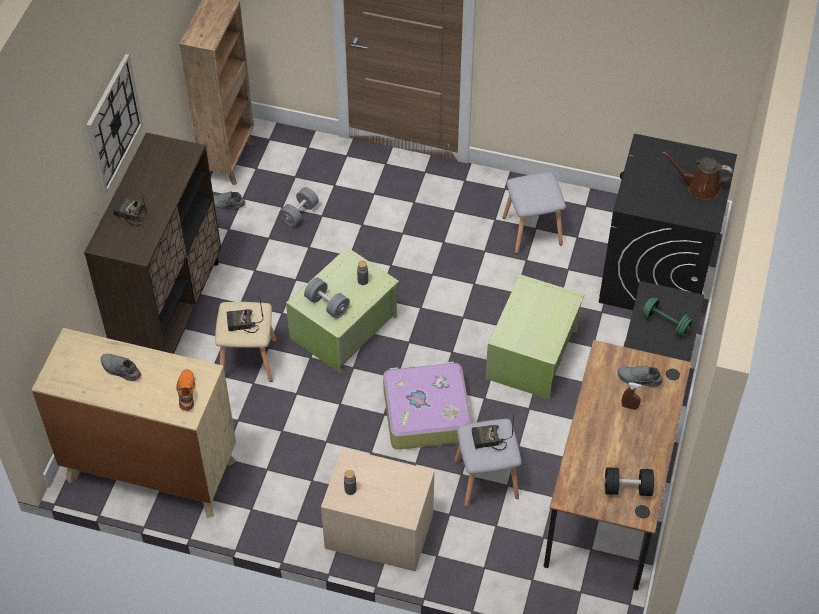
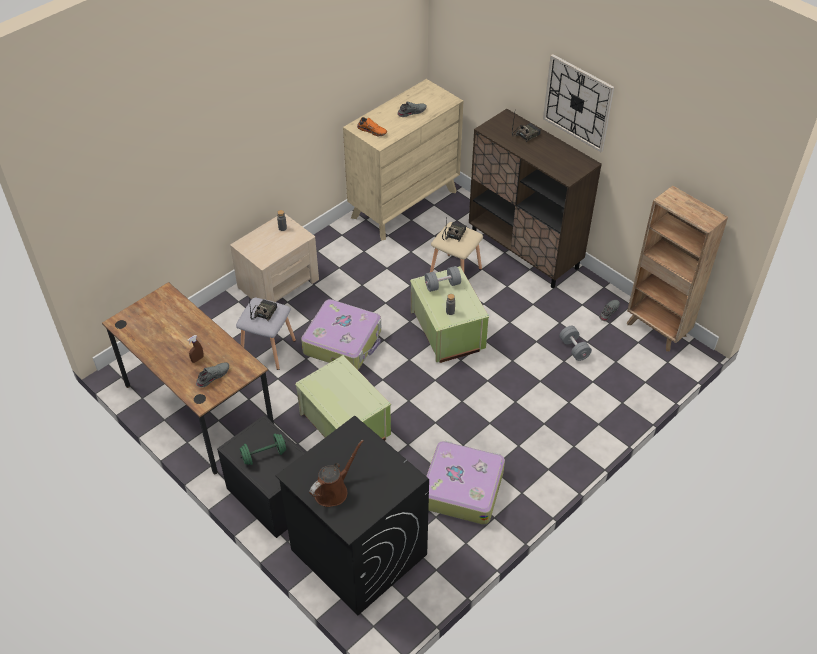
camera: 120 degrees right, 5 degrees down
grey stool [503,172,566,254] -> suitcase [426,440,505,525]
black dumbbell [604,467,655,496] -> none

